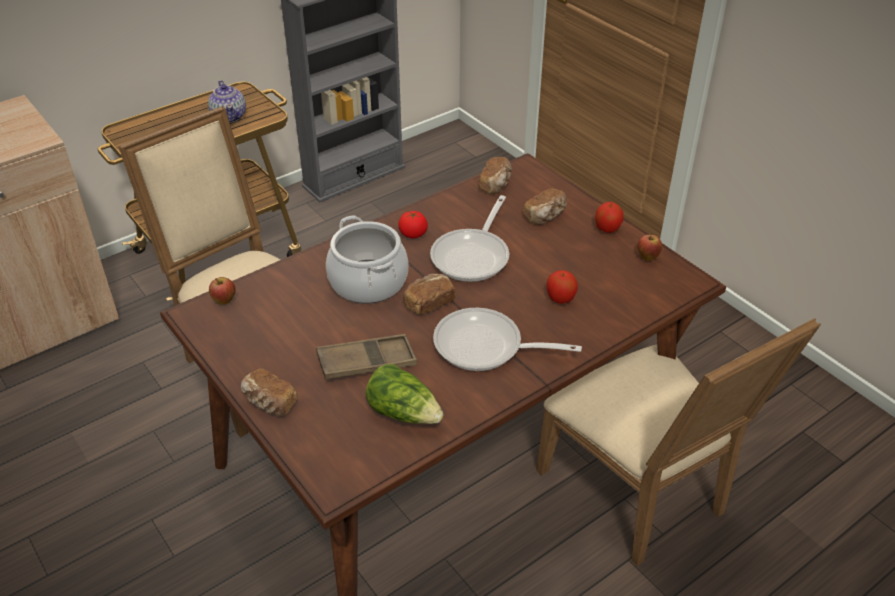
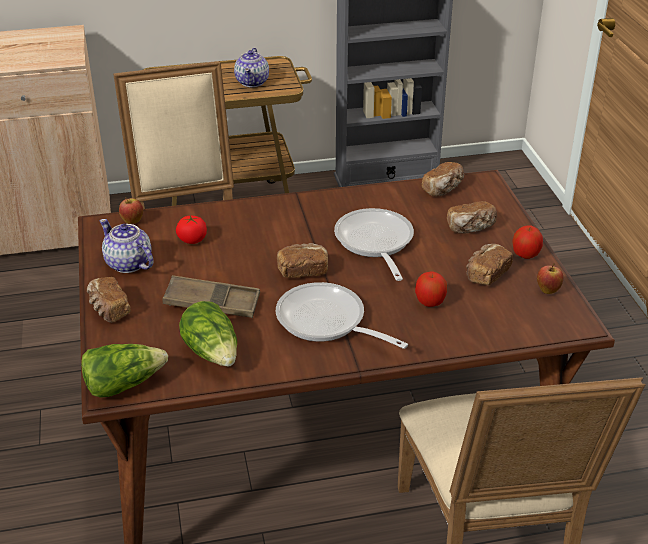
camera: 25 degrees right, 5 degrees down
cooking pot [326,216,408,303] -> none
tomato [398,211,428,238] -> tomato moved to [176,216,207,244]
frying pan [430,195,509,282] -> frying pan turned 120 degrees clockwise [334,208,414,281]
none -> lettuce [81,344,168,398]
none -> teapot [100,219,153,273]
none -> bread [466,244,513,285]

